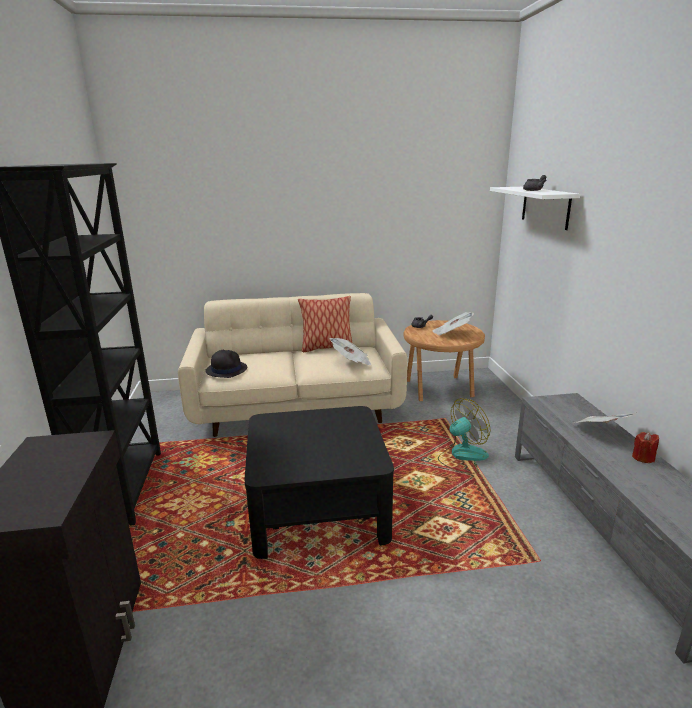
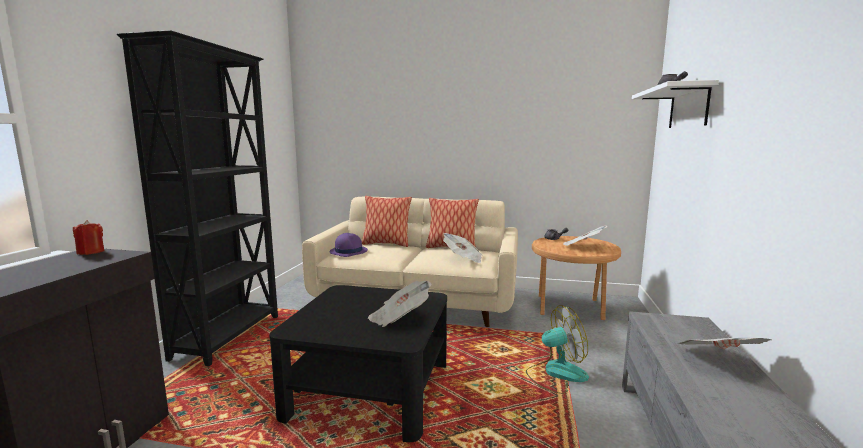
camera: 20 degrees right, 10 degrees down
black hat [205,350,247,378] -> purple hat [329,233,368,257]
red candle [632,432,659,463] -> red candle moved to [73,220,104,255]
none -> pillow [362,196,412,247]
none -> newspaper [368,281,432,327]

